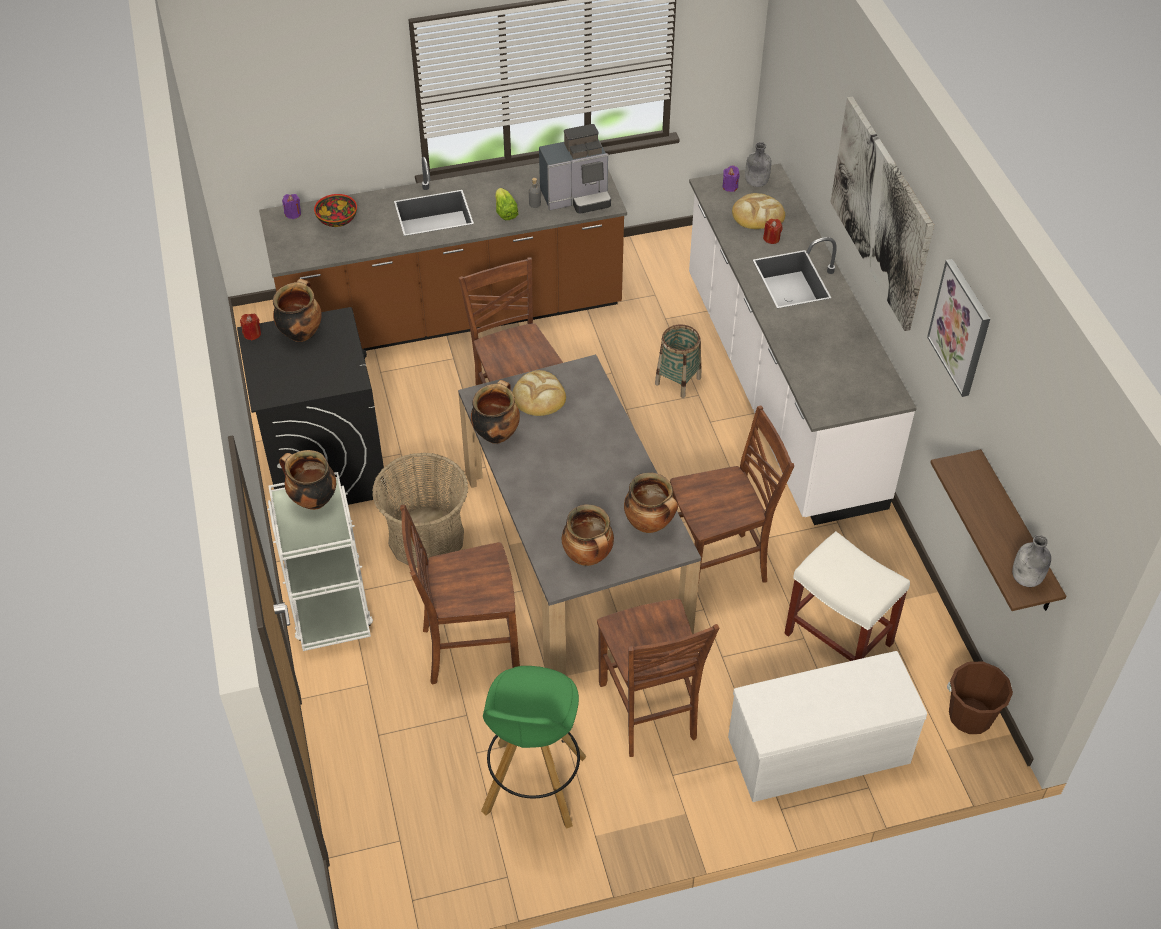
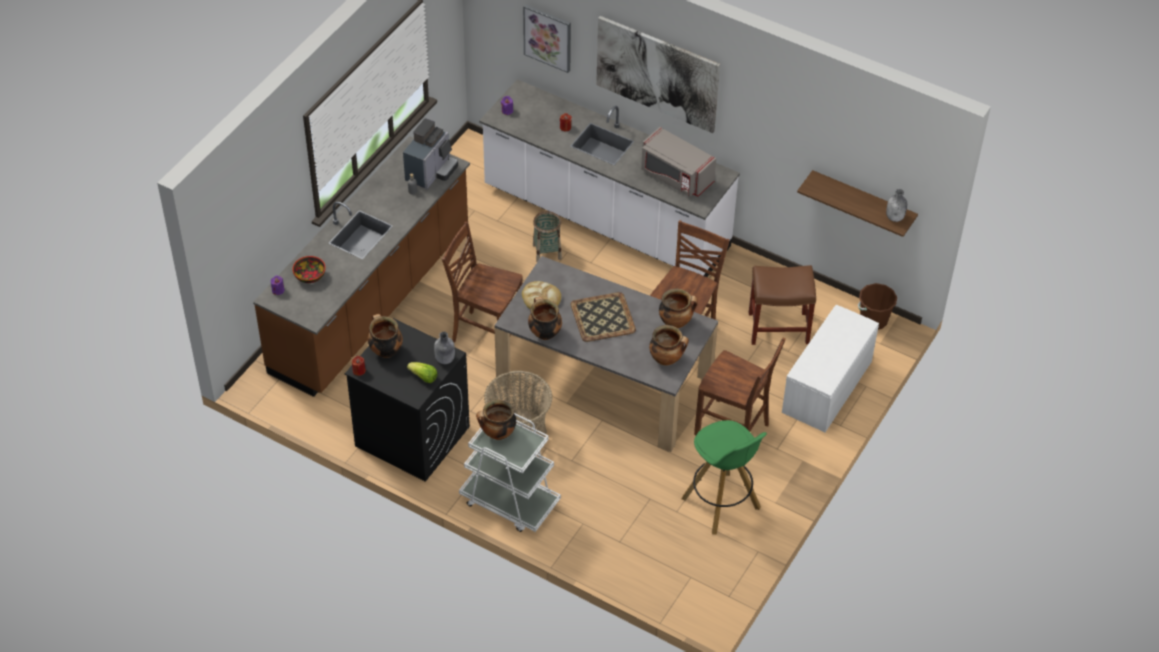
camera: 45 degrees left, 0 degrees up
brown chair [400,505,520,685] -> none
lettuce [495,188,518,220] -> lettuce moved to [407,362,437,383]
bread [732,193,785,229] -> none
grey bottle [745,142,771,187] -> grey bottle moved to [434,332,455,364]
white stool [784,531,910,661] -> brown stool [749,265,816,345]
picture [927,259,990,397] -> picture moved to [523,4,571,73]
none -> tray [571,292,636,342]
none -> grey microwave [641,127,716,197]

